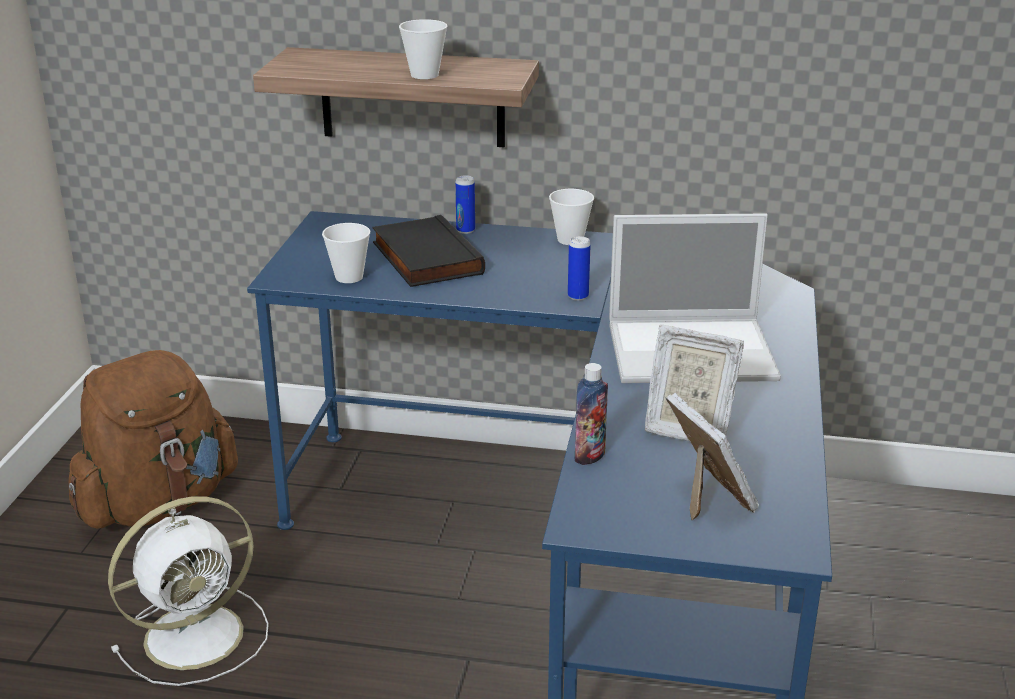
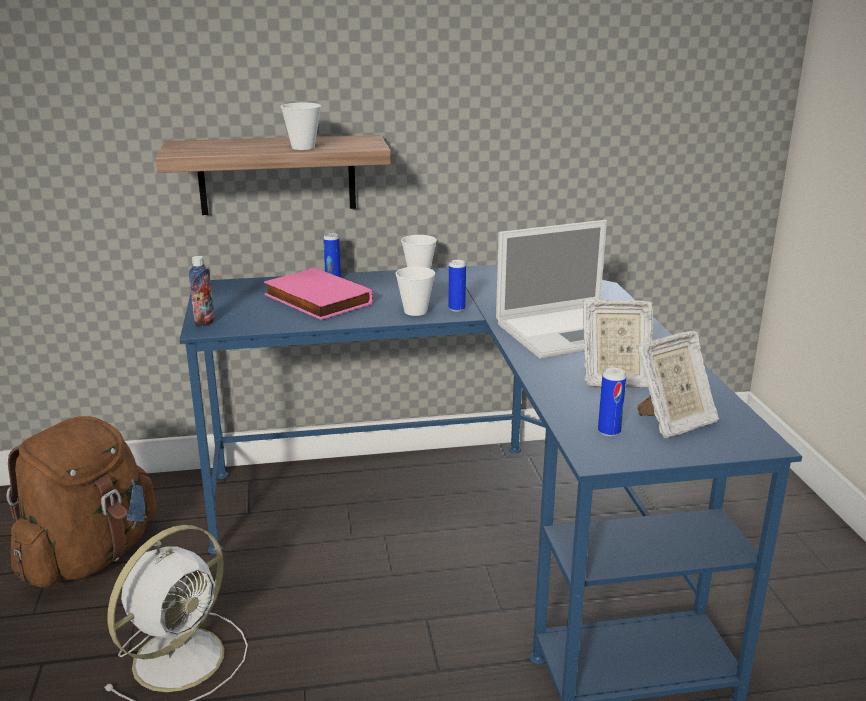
camera: 20 degrees left, 5 degrees down
cup [322,223,370,283] -> cup moved to [395,267,435,316]
black book [372,215,485,287] -> pink book [264,267,373,320]
bottle [574,363,608,465] -> bottle moved to [189,256,215,327]
picture frame [665,393,759,520] -> picture frame turned 105 degrees clockwise [636,331,719,438]
none -> can [598,367,626,437]

